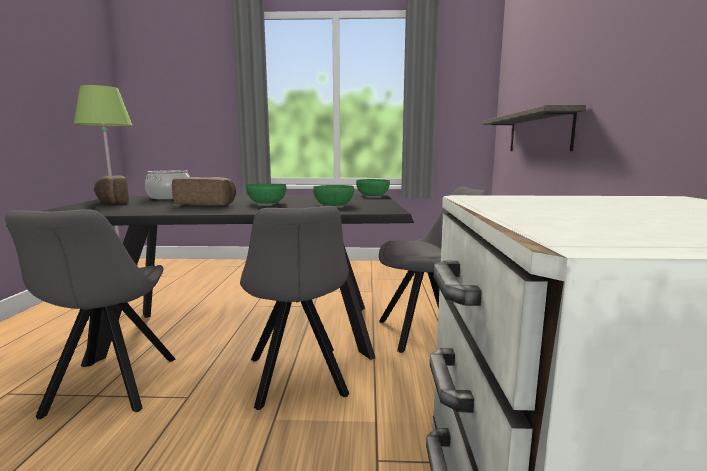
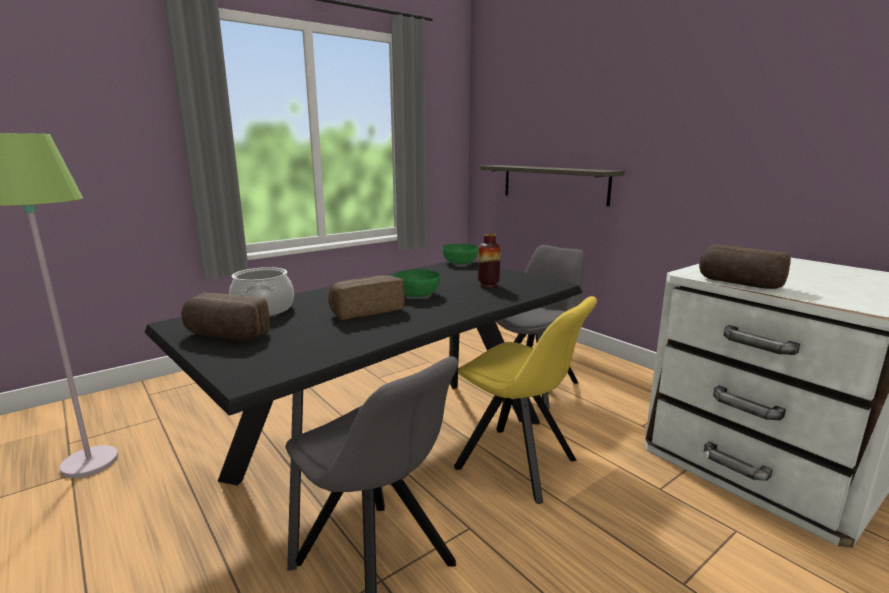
camera: 40 degrees left, 5 degrees up
grey chair [240,206,349,410] -> yellow chair [454,296,597,504]
green bowl [313,185,354,206] -> vase [478,234,501,288]
none -> bread [699,244,791,289]

